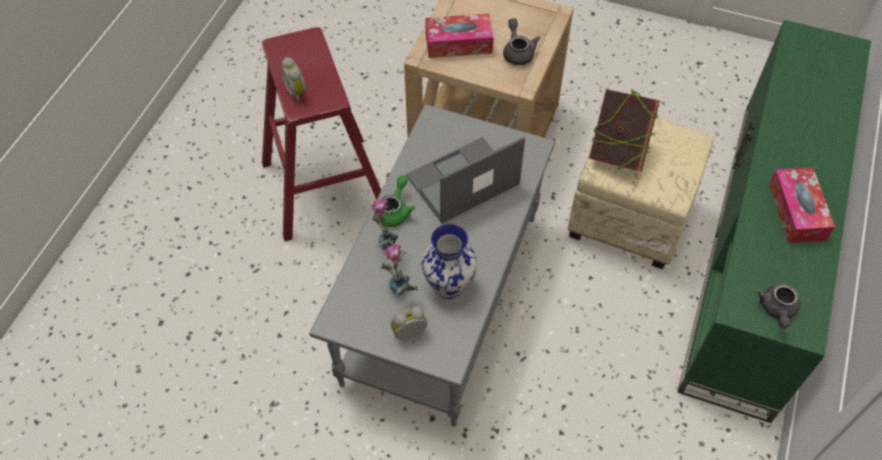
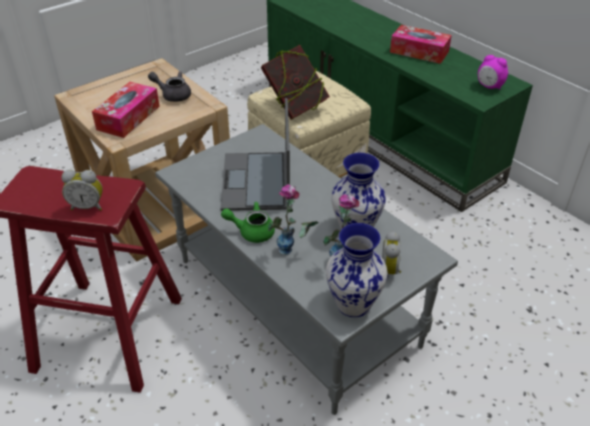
camera: 60 degrees left, 15 degrees down
green teapot [374,176,415,227] -> green teapot turned 45 degrees counterclockwise [221,202,275,243]
grey teapot [758,284,800,328] -> alarm clock [478,55,508,89]
none -> vase [326,223,388,317]

